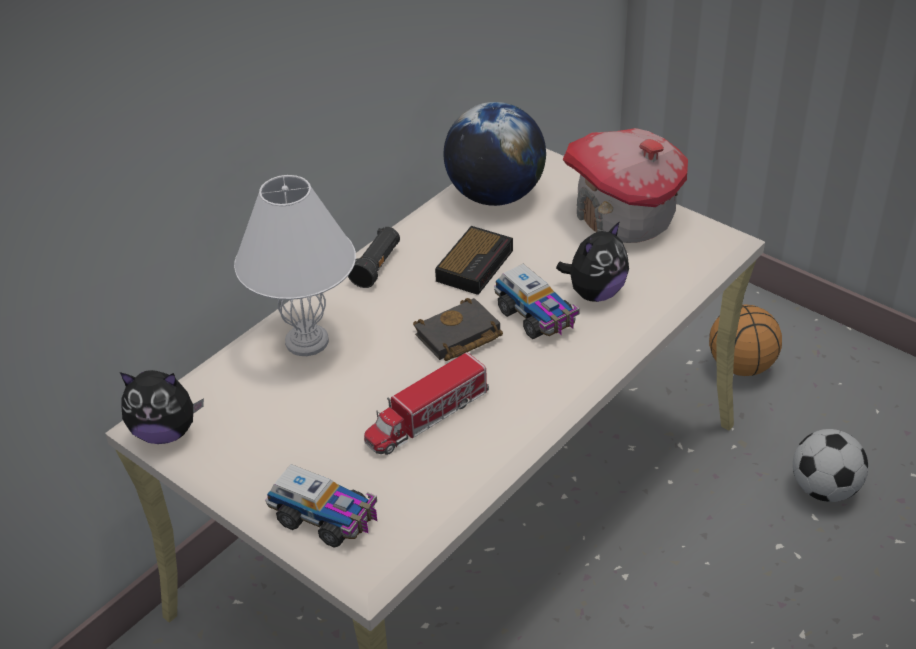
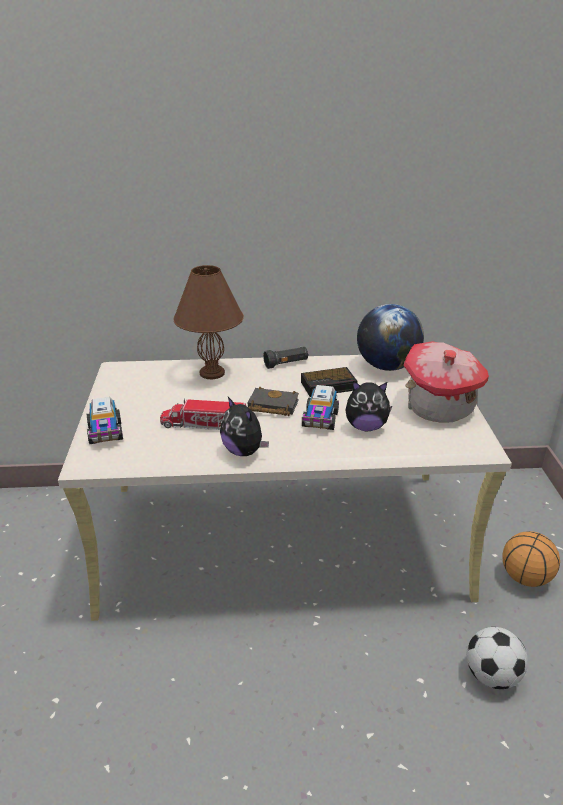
camera: 45 degrees right, 10 degrees down
plush toy [120,370,204,444] -> plush toy moved to [220,397,269,456]
white table lamp [234,175,356,356] -> brown table lamp [174,265,244,379]

